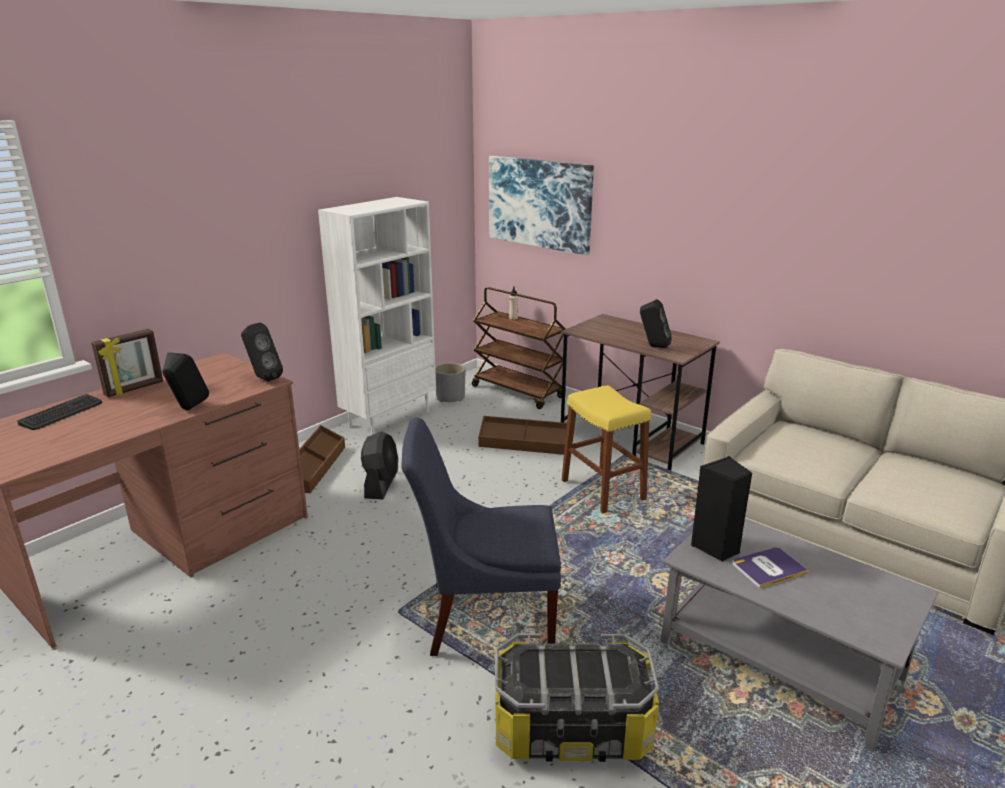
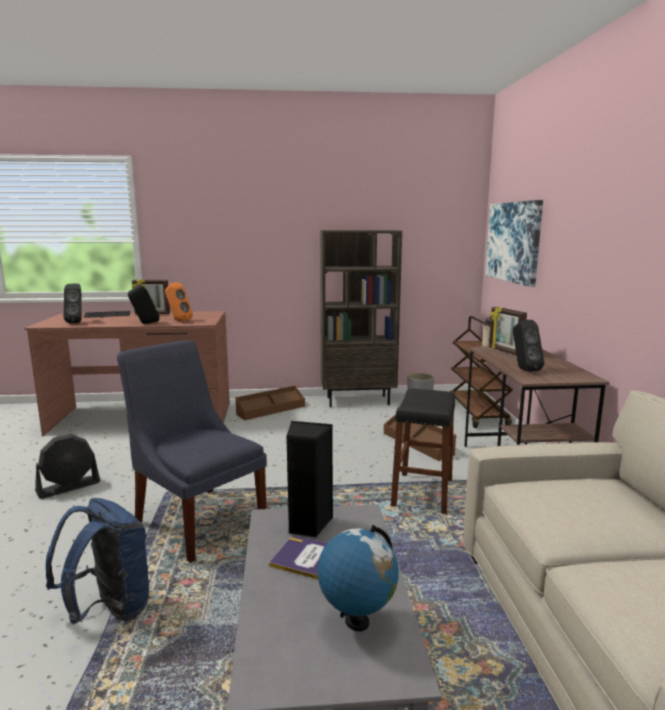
camera: 45 degrees right, 10 degrees down
black speaker [241,322,283,382] -> black speaker moved to [64,284,82,323]
white bookcase [318,197,436,435] -> brown bookcase [320,230,402,407]
black fan [361,431,398,499] -> black fan moved to [35,434,100,499]
storage box [495,634,659,762] -> blue backpack [46,498,150,623]
yellow stool [562,385,651,513] -> black stool [391,389,456,514]
none -> orange speaker [165,282,193,321]
none -> globe [317,525,399,631]
none -> picture frame [489,307,527,355]

